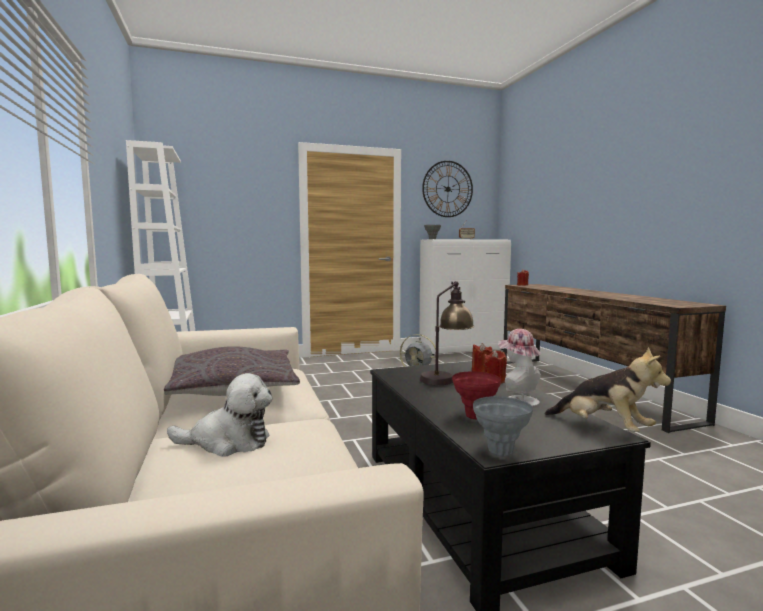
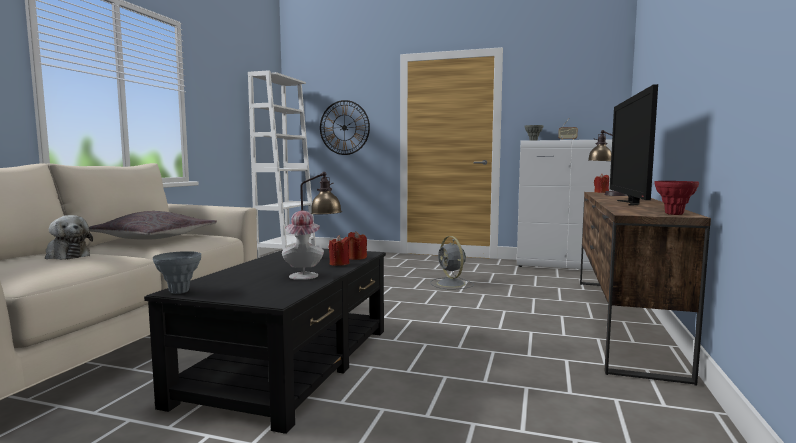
camera: 35 degrees right, 0 degrees up
wall clock [422,161,473,217] -> wall clock moved to [320,100,370,155]
red vase [452,371,501,419] -> red vase moved to [654,181,699,215]
plush toy [545,347,671,432] -> none
none -> table lamp [588,130,628,196]
none -> television [610,84,658,206]

